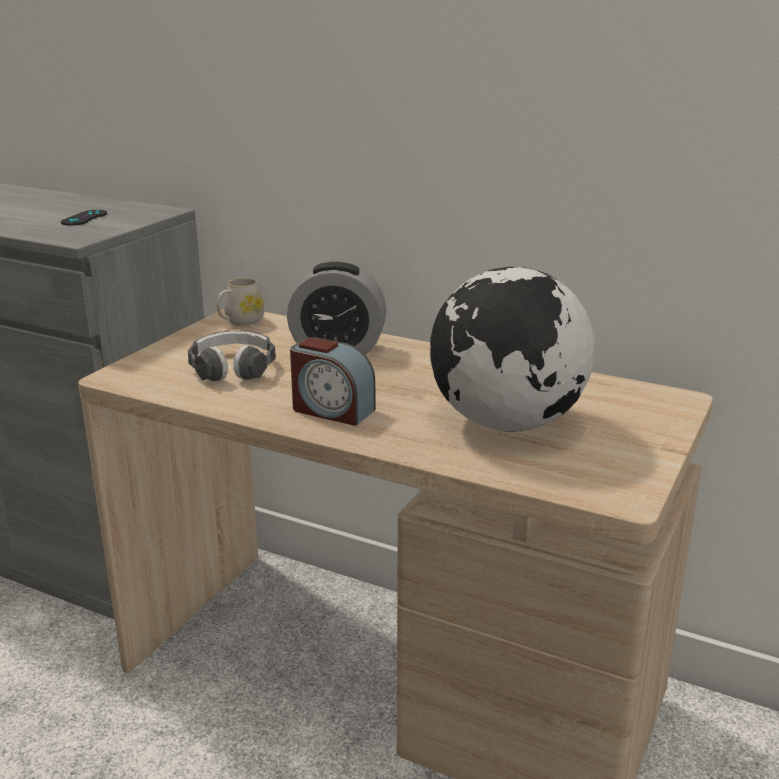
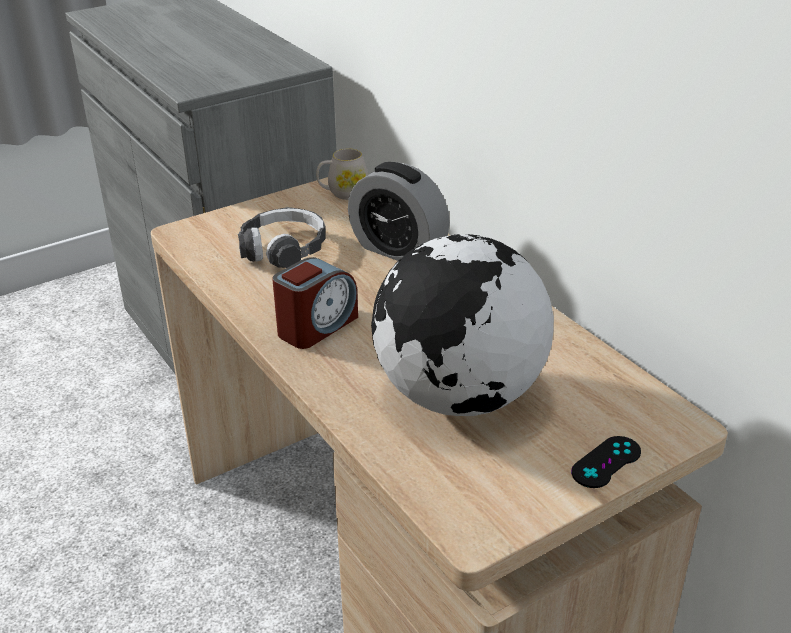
camera: 30 degrees right, 10 degrees up
black game controller [61,210,107,226] -> black game controller moved to [571,436,641,488]
alarm clock [290,337,376,426] -> alarm clock turned 105 degrees counterclockwise [272,257,358,349]

